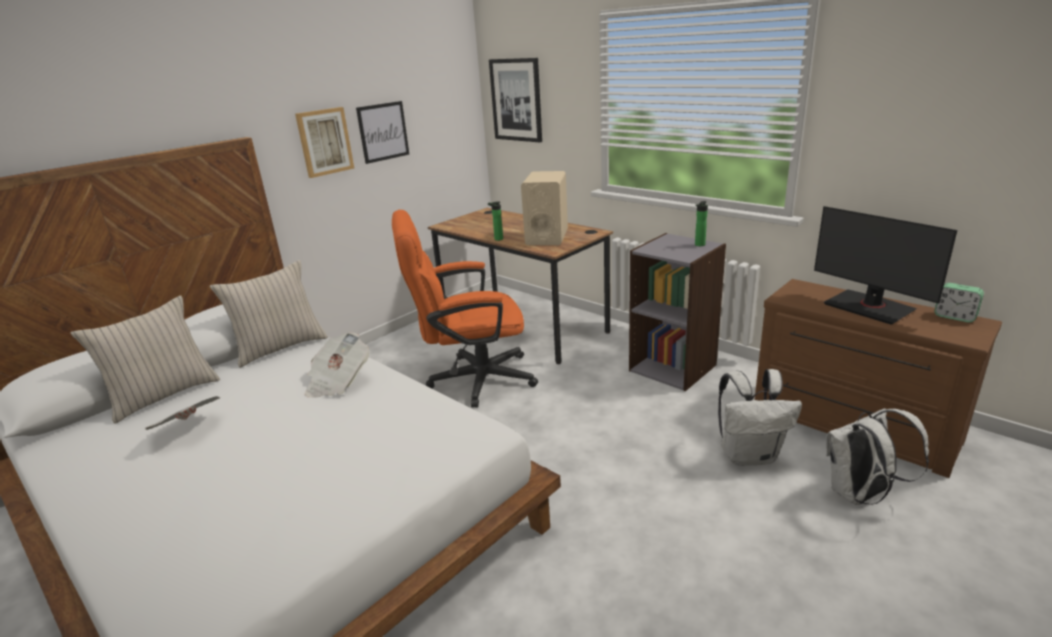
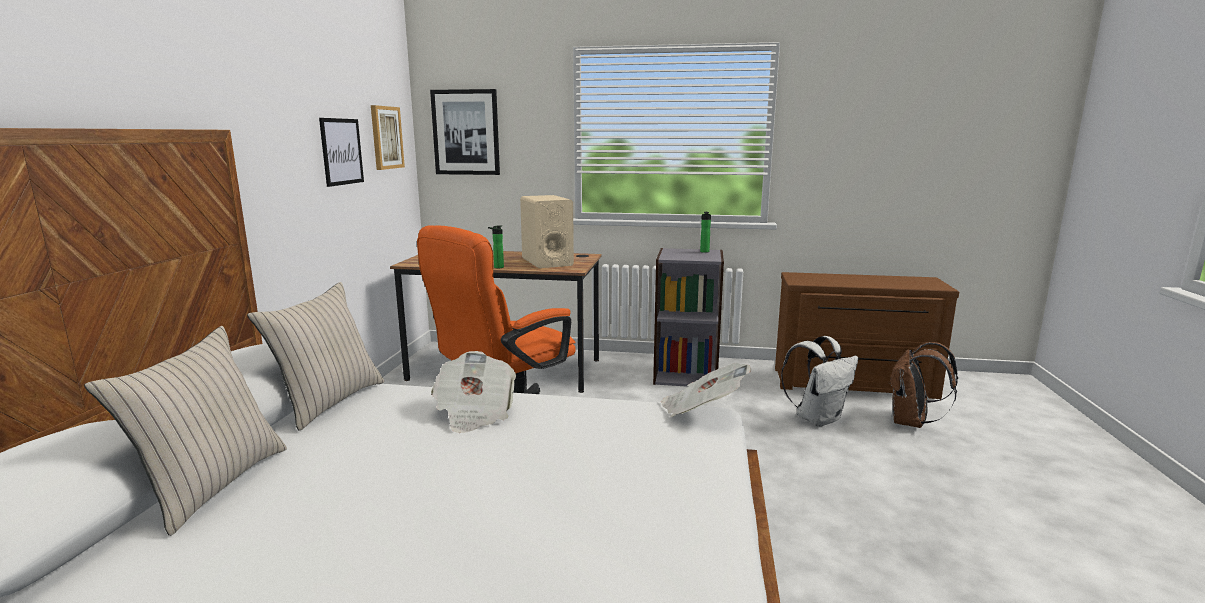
camera: 35 degrees left, 10 degrees down
newspaper [145,396,220,430] -> newspaper moved to [661,362,751,417]
picture [295,107,354,178] -> picture moved to [371,105,405,170]
monitor [814,206,957,325] -> none
white backpack [826,408,929,505] -> brown backpack [888,342,958,428]
alarm clock [934,283,984,322] -> none

